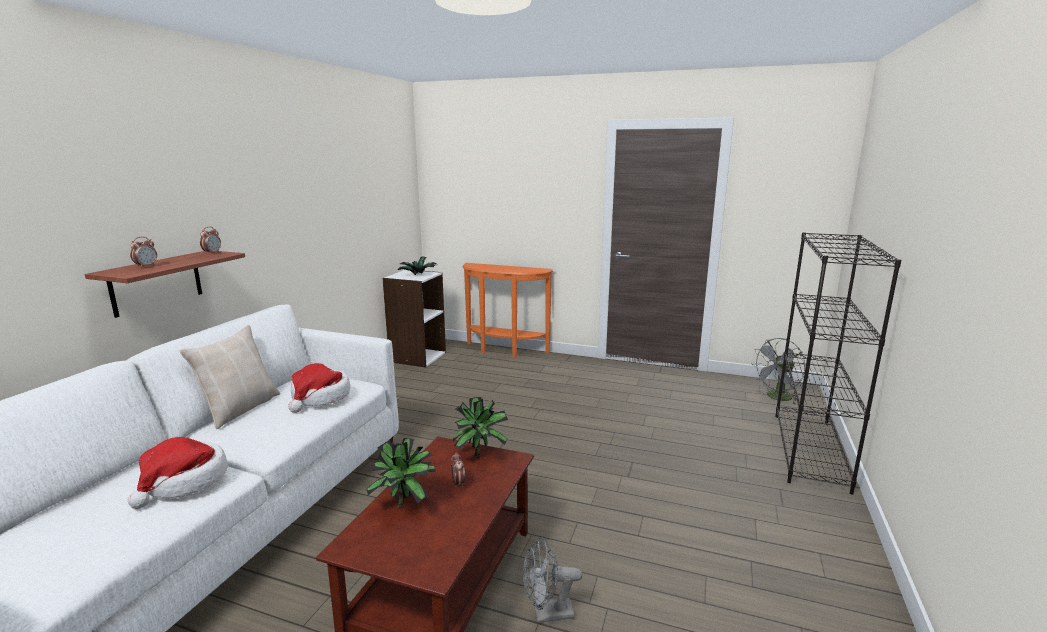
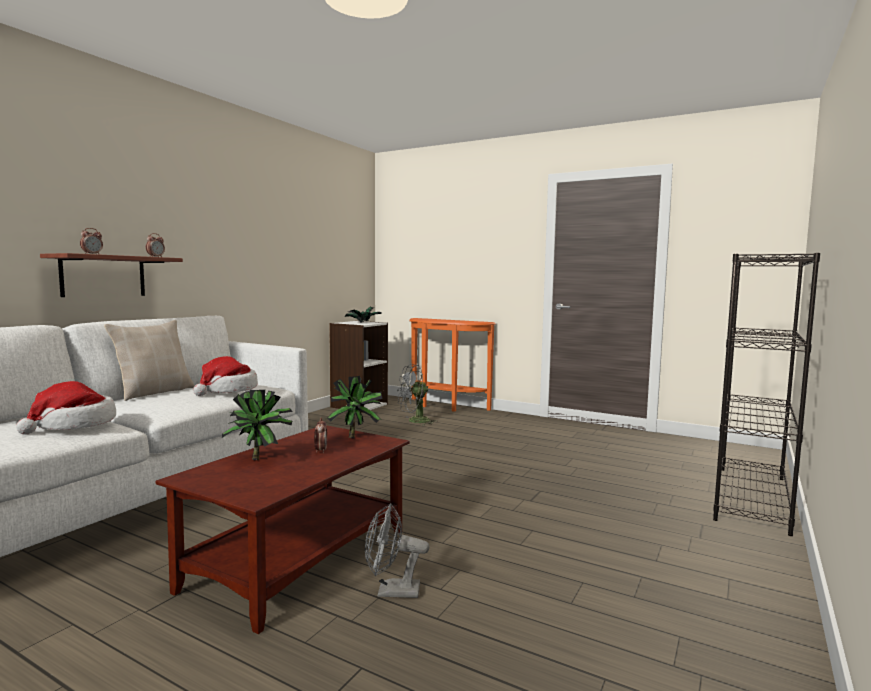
camera: 10 degrees right, 10 degrees down
grey fan [753,338,805,405] -> grey fan moved to [397,364,438,426]

